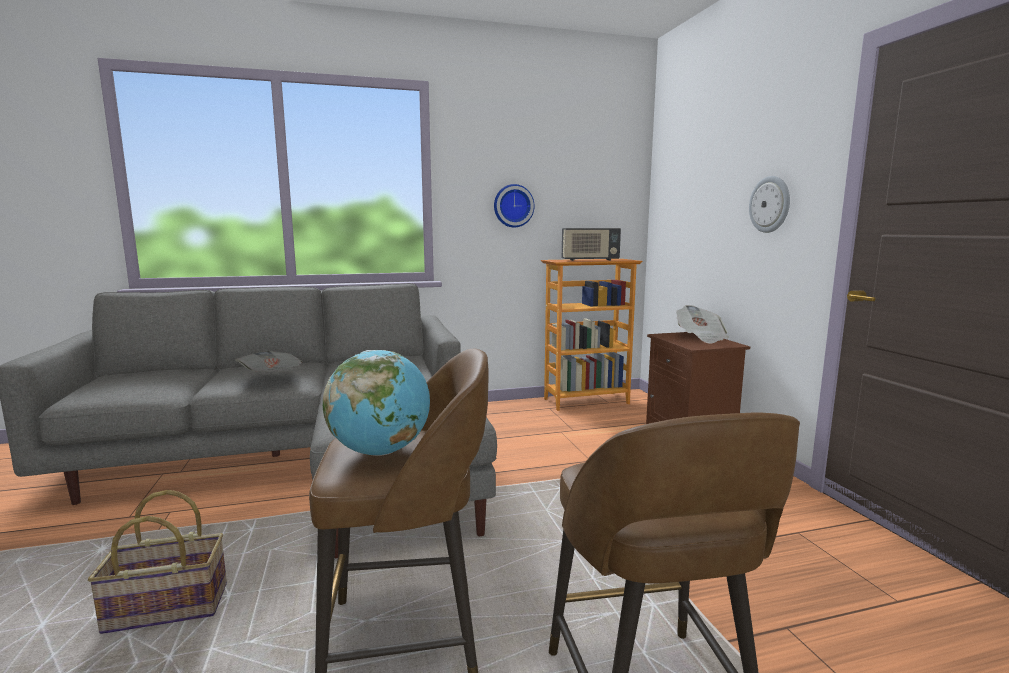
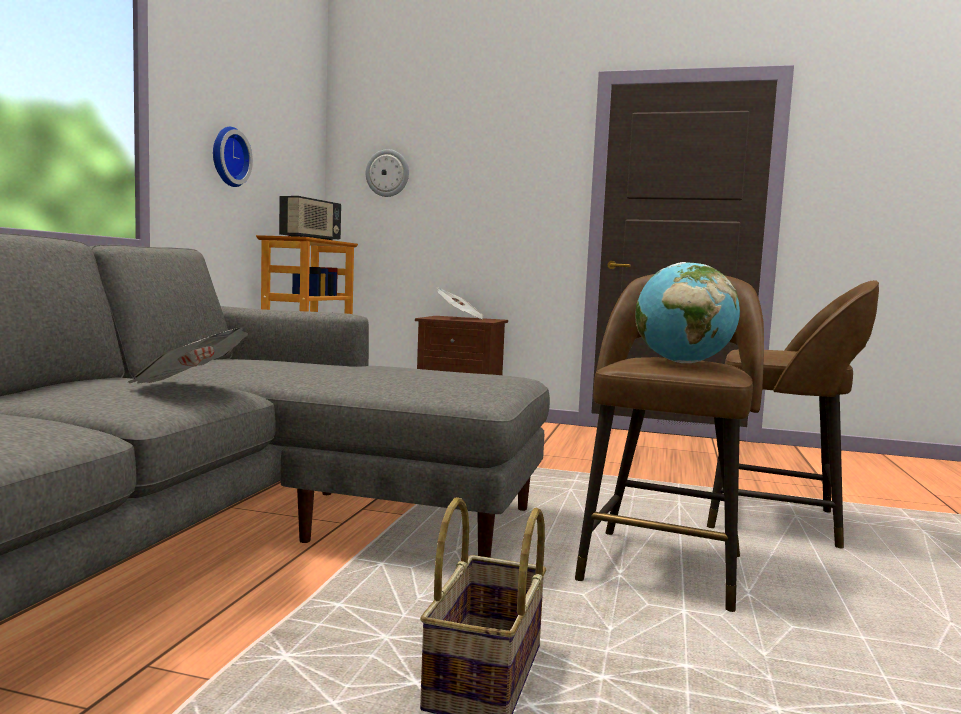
camera: 60 degrees left, 5 degrees down
wall clock [749,176,790,233] -> wall clock moved to [366,149,409,197]

